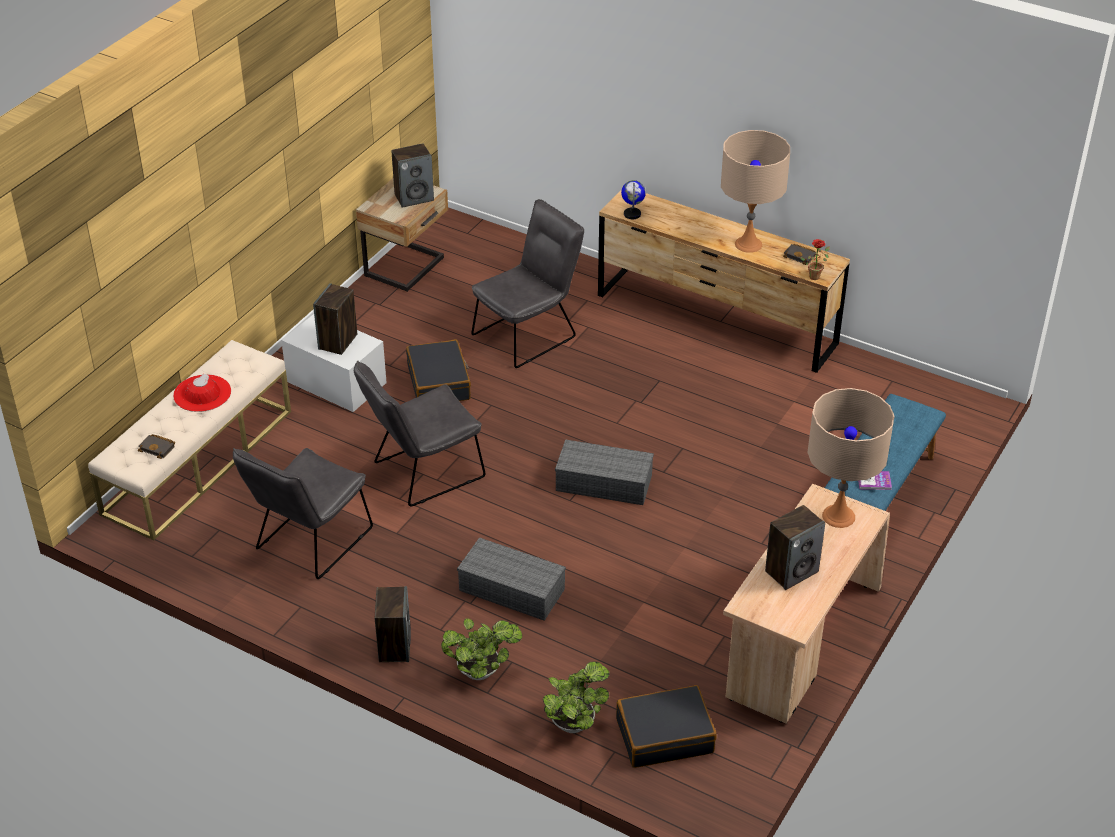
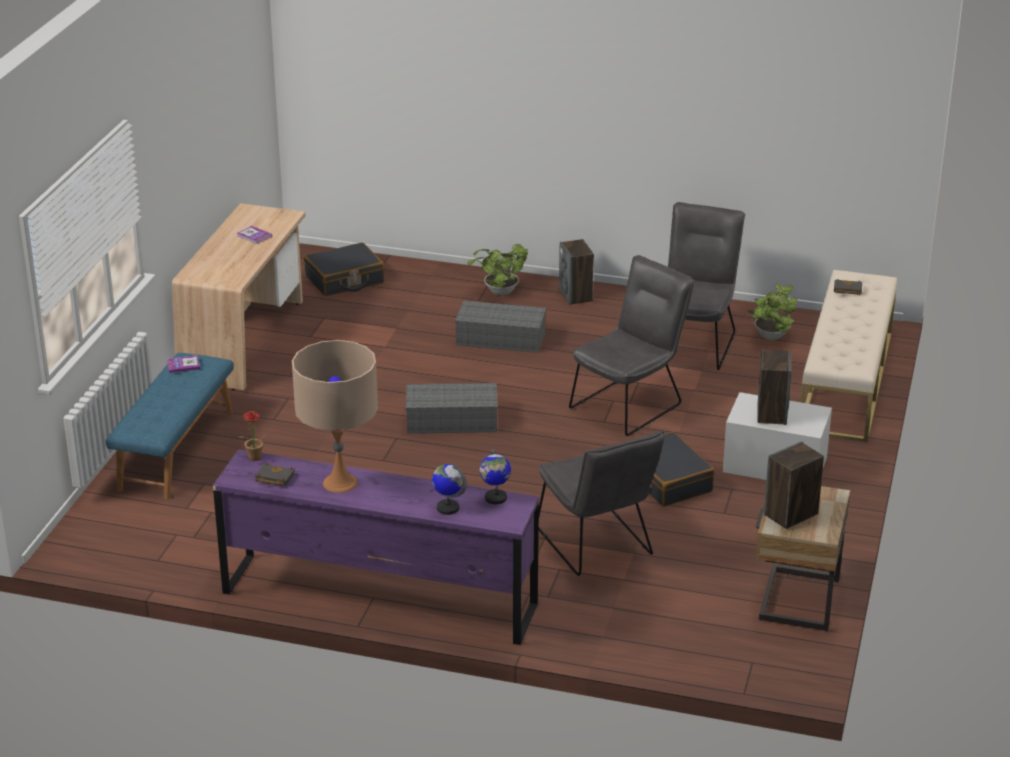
camera: 165 degrees right, 10 degrees down
red hat [173,374,231,412] -> none
grey chair [471,199,584,368] -> grey chair turned 60 degrees counterclockwise [539,431,664,576]
potted plant [543,661,610,733] -> potted plant moved to [747,283,797,340]
brown dresser [598,190,850,373] -> purple dresser [213,450,539,645]
speaker [765,505,825,590] -> book [237,226,272,244]
beige table lamp [807,388,894,528] -> none
none -> globe [432,464,467,515]

